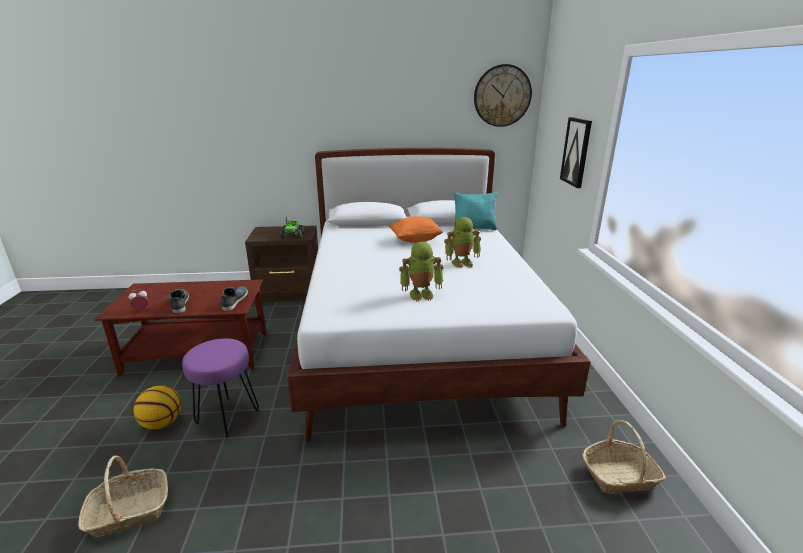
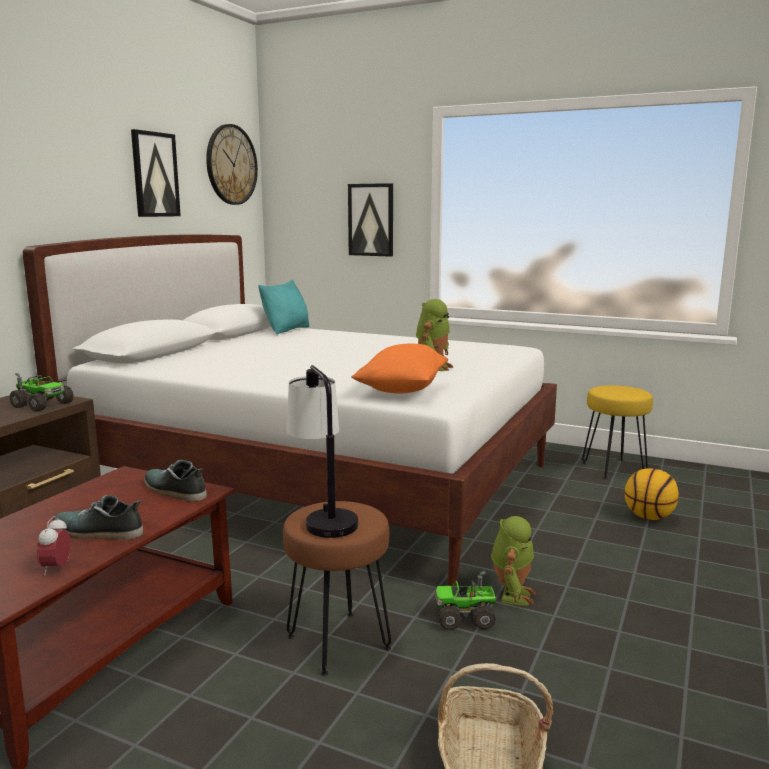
camera: 60 degrees left, 10 degrees down
basketball [133,385,181,430] -> basketball moved to [625,468,679,520]
purple stool [182,338,259,438] -> brown stool [283,501,391,676]
orange pillow [389,216,444,243] -> orange pillow moved to [351,344,448,393]
toy robot [444,217,481,268] -> toy robot moved to [491,516,536,605]
basket [583,420,666,494] -> yellow stool [582,385,653,479]
none -> picture [131,129,181,217]
none -> table lamp [287,365,358,538]
none -> toy truck [435,571,496,630]

